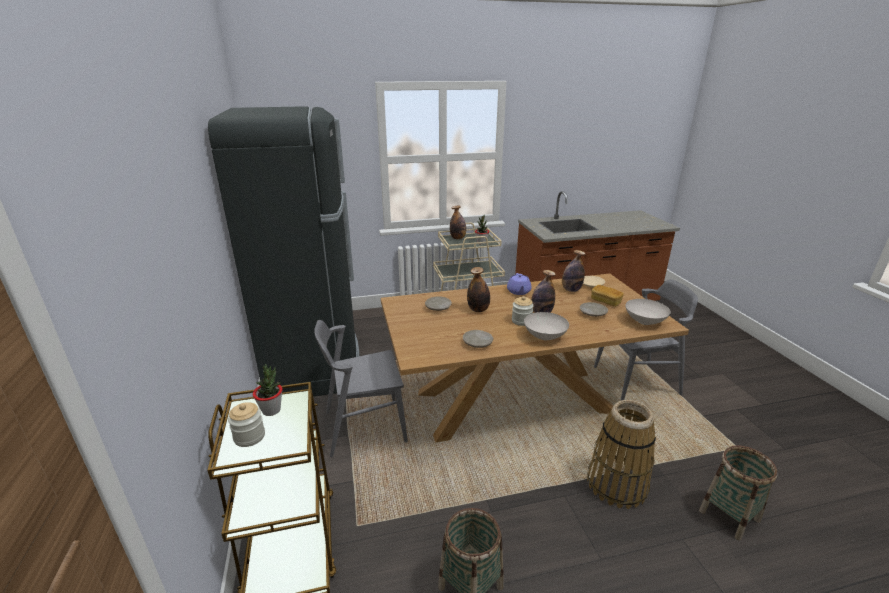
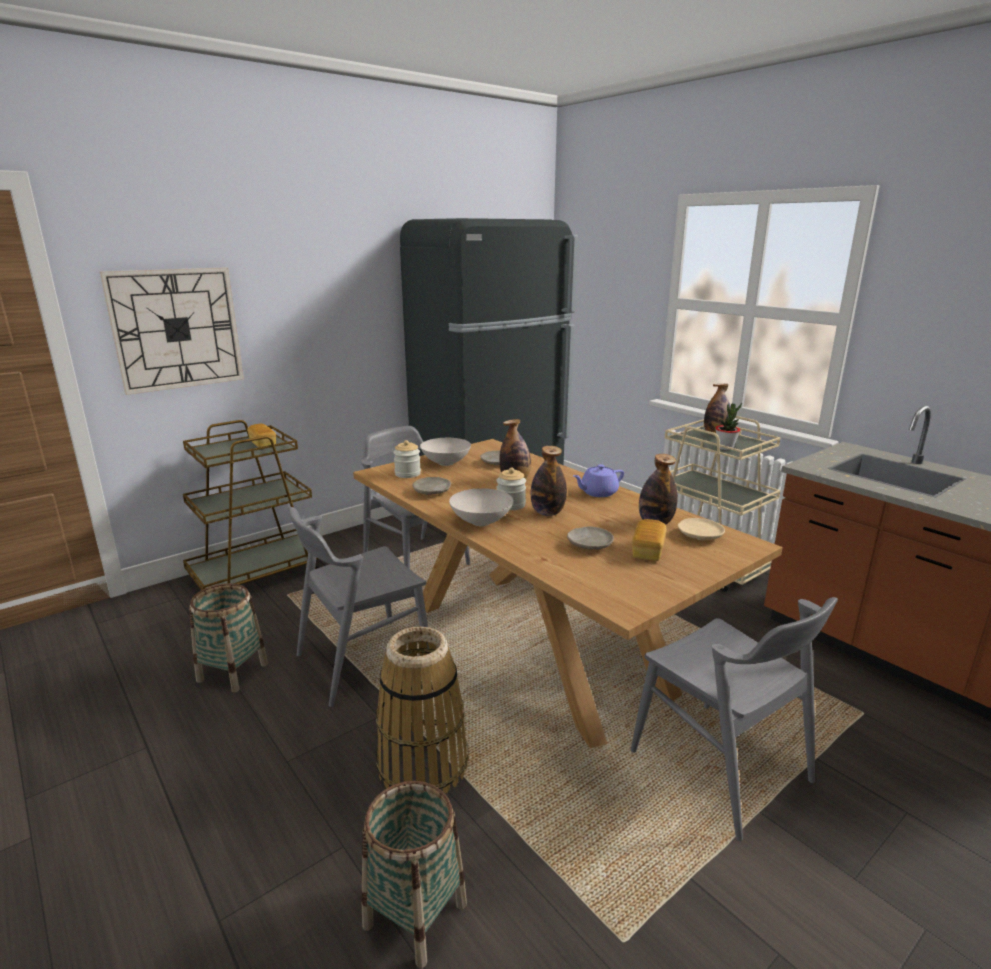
camera: 65 degrees right, 5 degrees down
jar [228,402,265,447] -> jar moved to [393,440,421,478]
potted plant [253,364,283,416] -> bread [247,424,276,447]
white bowl [625,299,671,325] -> white bowl moved to [420,438,471,466]
none -> wall clock [100,267,244,395]
none -> grey chair [289,507,430,707]

